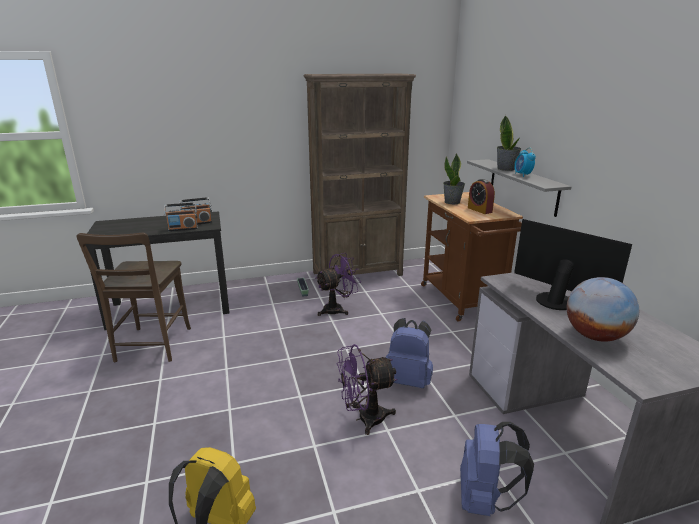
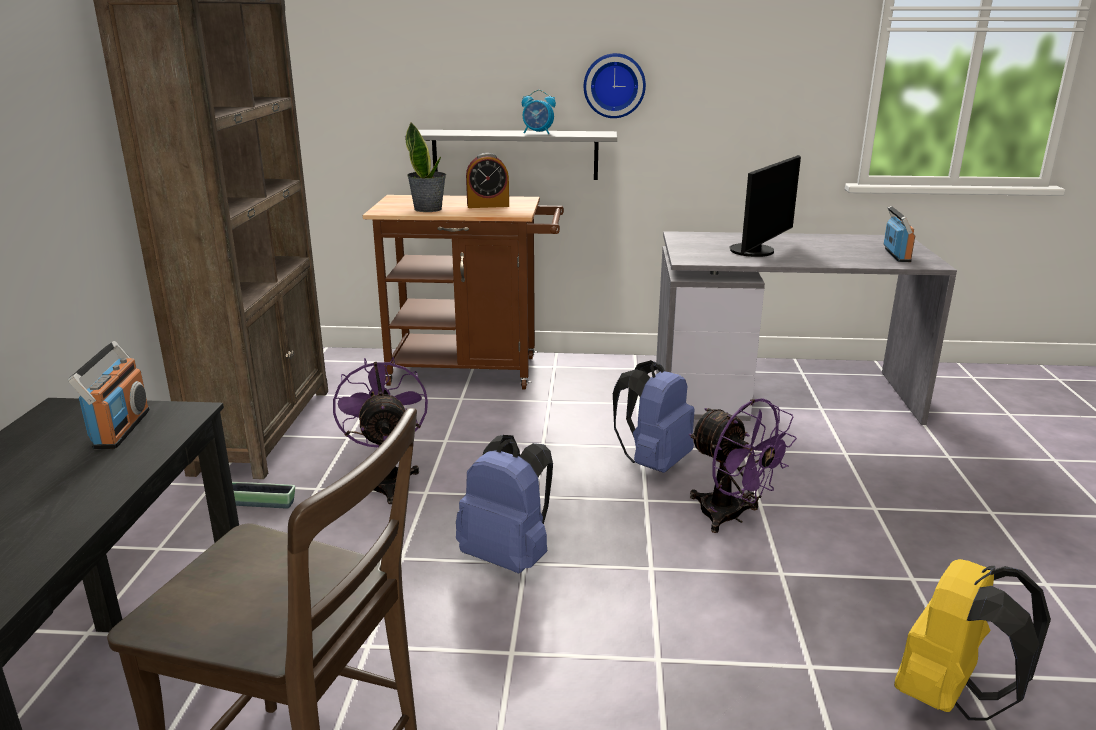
camera: 70 degrees left, 0 degrees up
radio [164,203,198,231] -> radio moved to [884,206,915,262]
purple fan [337,344,397,435] -> purple fan turned 45 degrees counterclockwise [689,398,797,533]
blue backpack [460,422,534,516] -> blue backpack moved to [456,435,553,573]
potted plant [497,115,521,171] -> none
monitor [514,219,632,310] -> monitor turned 150 degrees clockwise [729,155,801,257]
globe [567,277,639,342] -> none
none -> wall clock [584,53,646,118]

